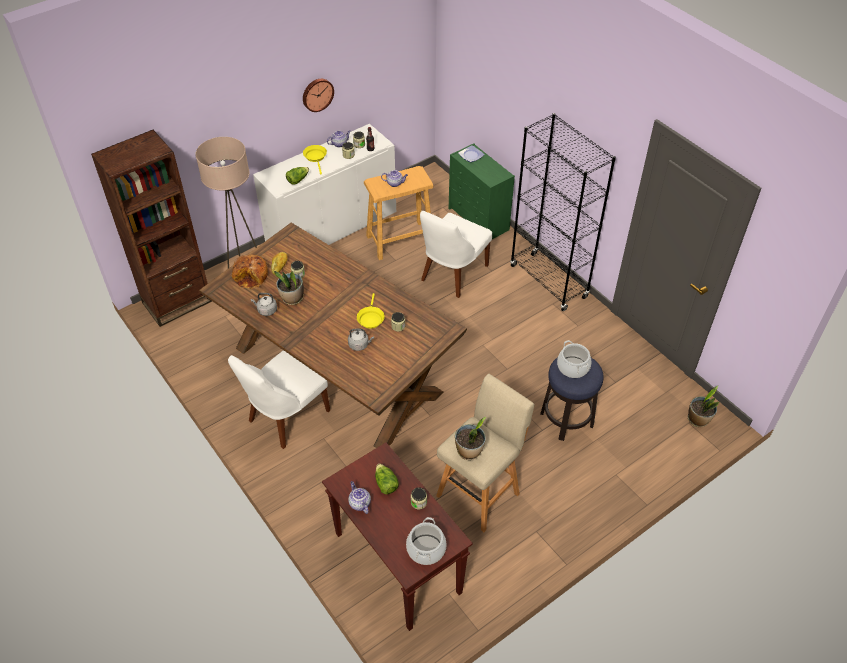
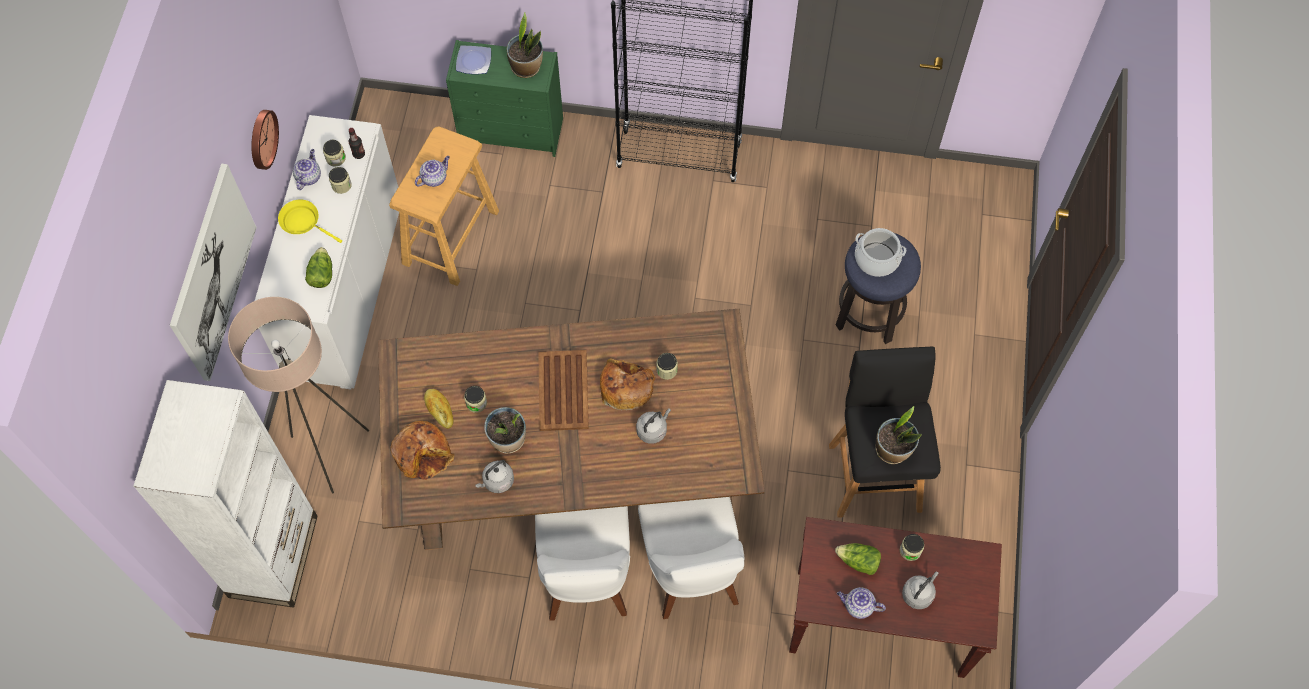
camera: 45 degrees left, 15 degrees up
brown bookcase [91,130,212,327] -> white bookcase [133,380,318,608]
yellow frying pan [357,293,385,329] -> bread [600,358,655,410]
cooking pot [406,517,447,565] -> none
white chair [420,211,492,298] -> white chair moved to [638,497,744,619]
beige stool [436,374,534,532] -> black stool [829,347,941,518]
potted plant [688,386,719,427] -> potted plant moved to [507,13,543,78]
none -> picture [170,164,257,381]
none -> brown tray [538,350,589,431]
none -> grey kettle [902,572,939,609]

